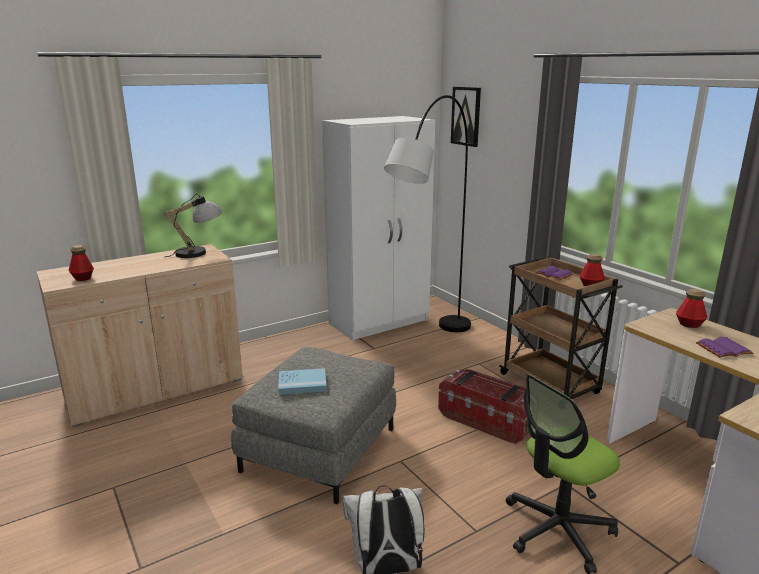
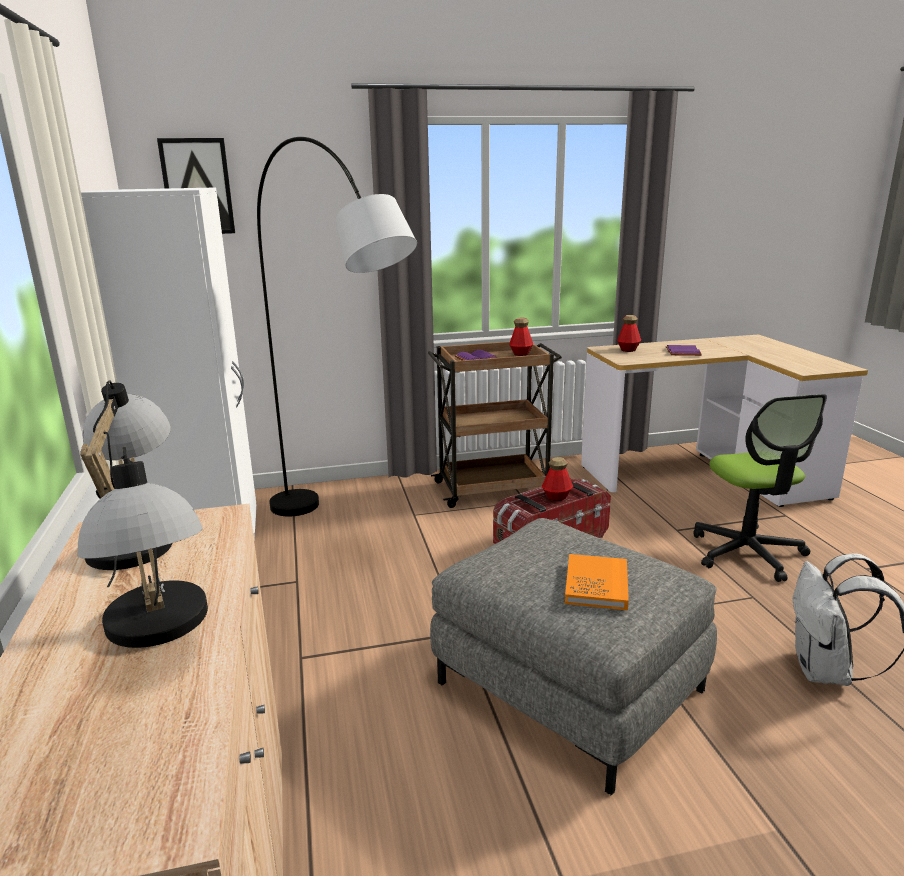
camera: 70 degrees left, 0 degrees up
bottle [69,245,94,281] -> bottle moved to [542,457,573,501]
blue book [278,368,327,395] -> orange book [565,554,629,610]
none -> table lamp [77,446,208,648]

